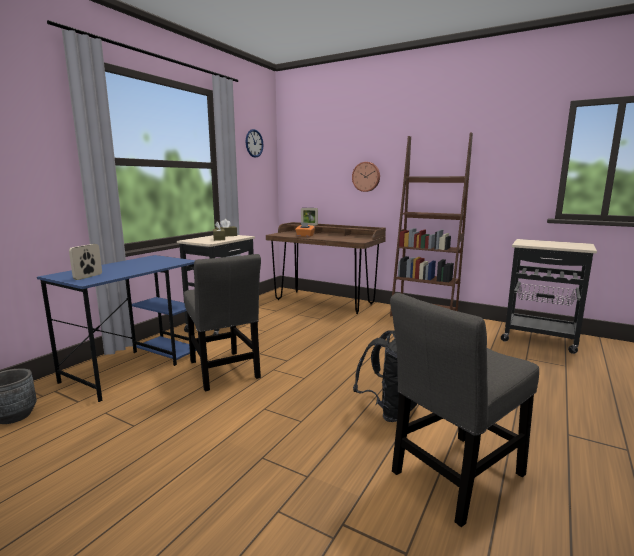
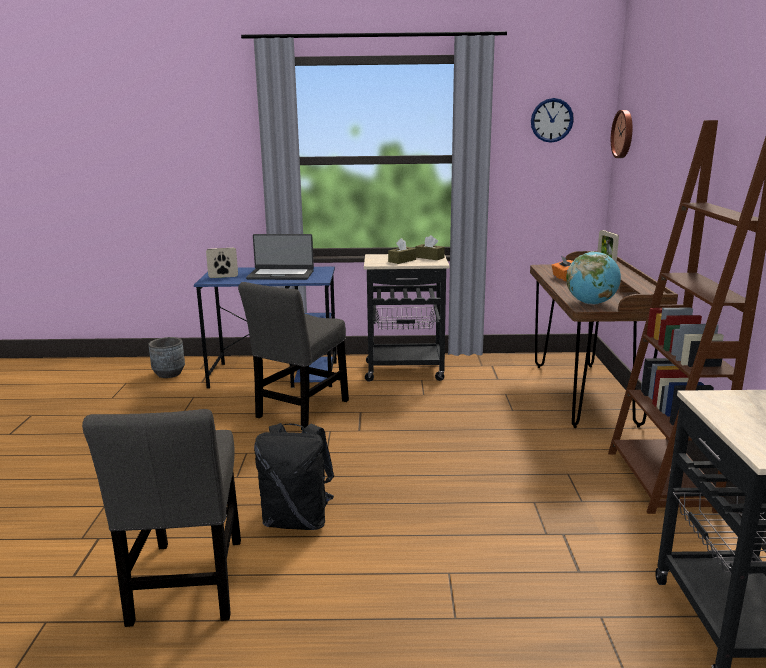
camera: 60 degrees right, 5 degrees up
wall clock [352,162,380,192] -> wall clock moved to [611,110,632,158]
grey chair [390,293,539,527] -> grey chair turned 120 degrees counterclockwise [82,409,241,627]
none -> laptop [246,234,314,280]
none -> globe [566,251,621,305]

